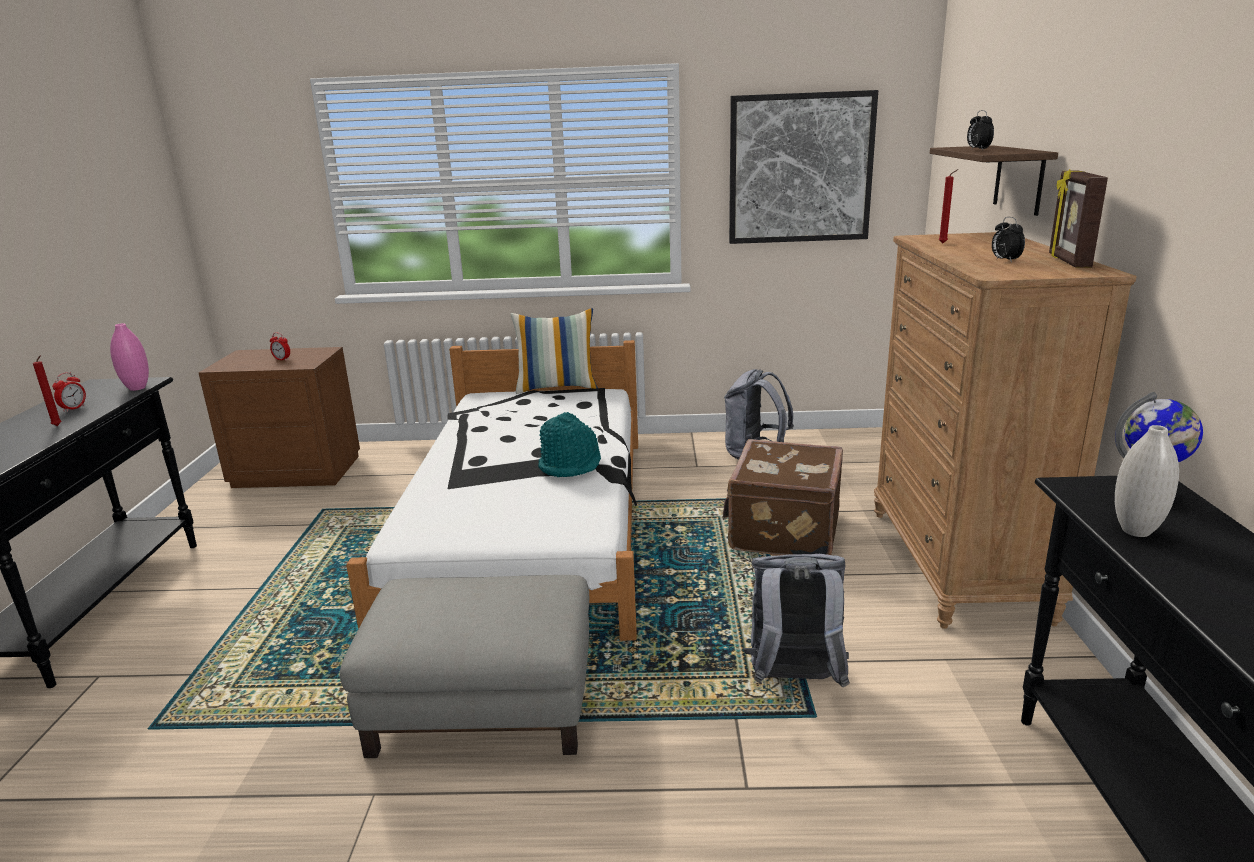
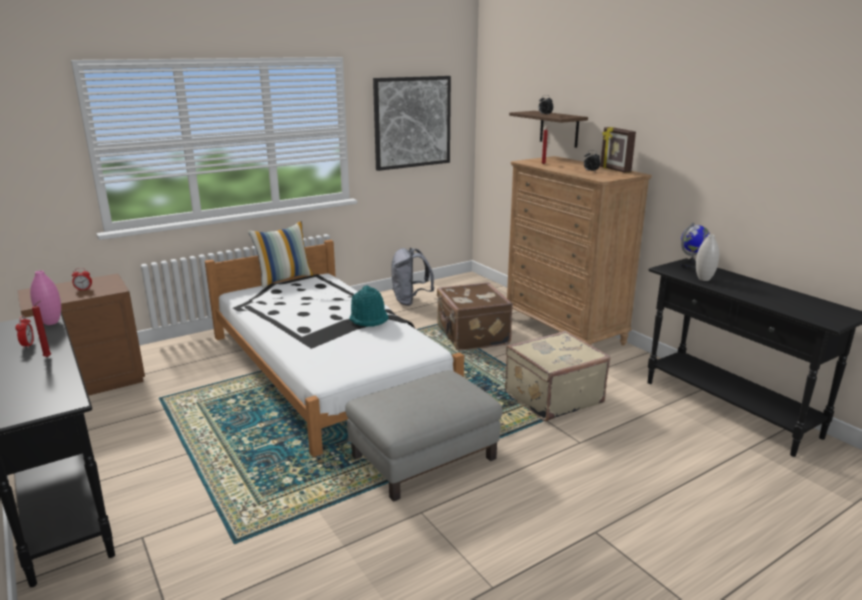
camera: 35 degrees left, 0 degrees up
grey backpack [743,554,850,687] -> beige suitcase [505,331,611,421]

